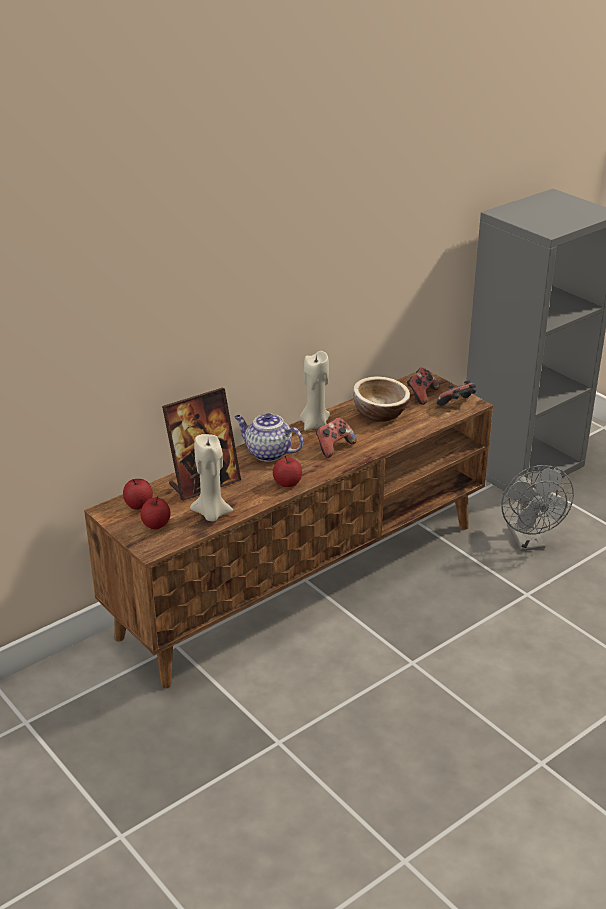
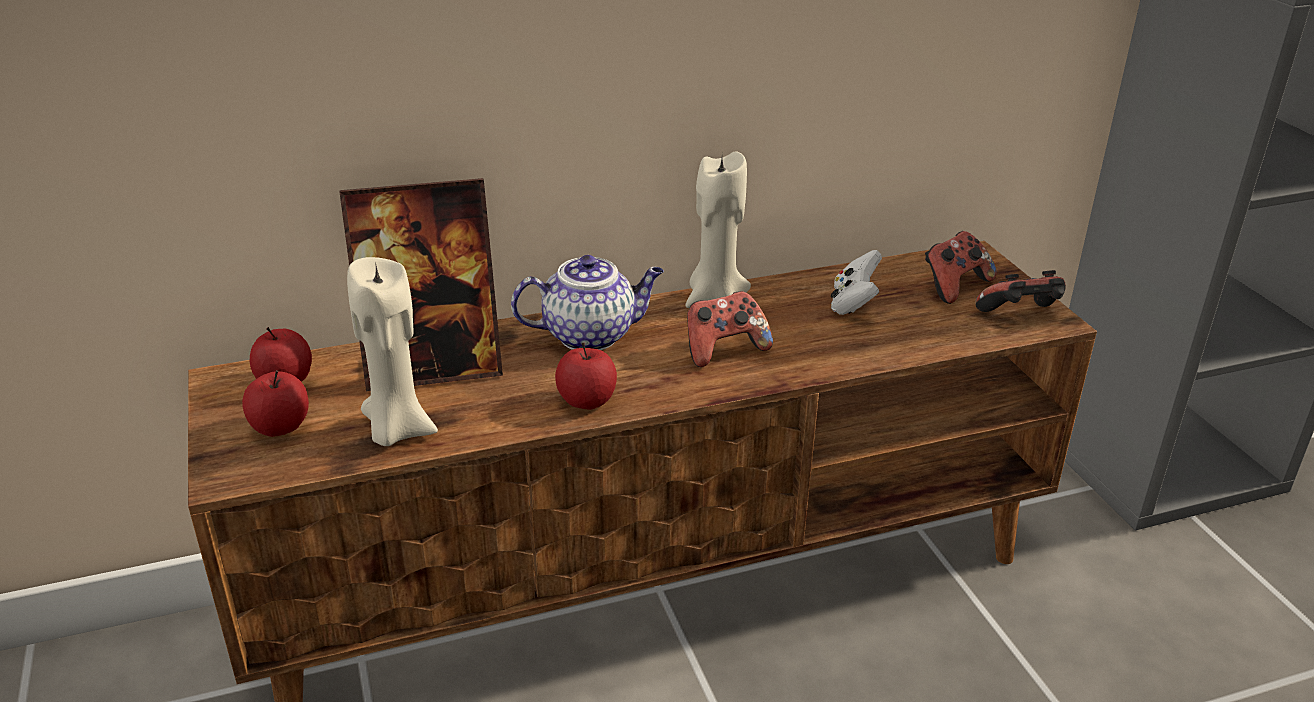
camera: 20 degrees right, 0 degrees up
teapot [234,413,303,462] -> teapot turned 120 degrees clockwise [511,255,664,350]
bowl [353,377,410,422] -> white game controller [831,250,882,315]
grey fan [501,465,574,551] -> none

